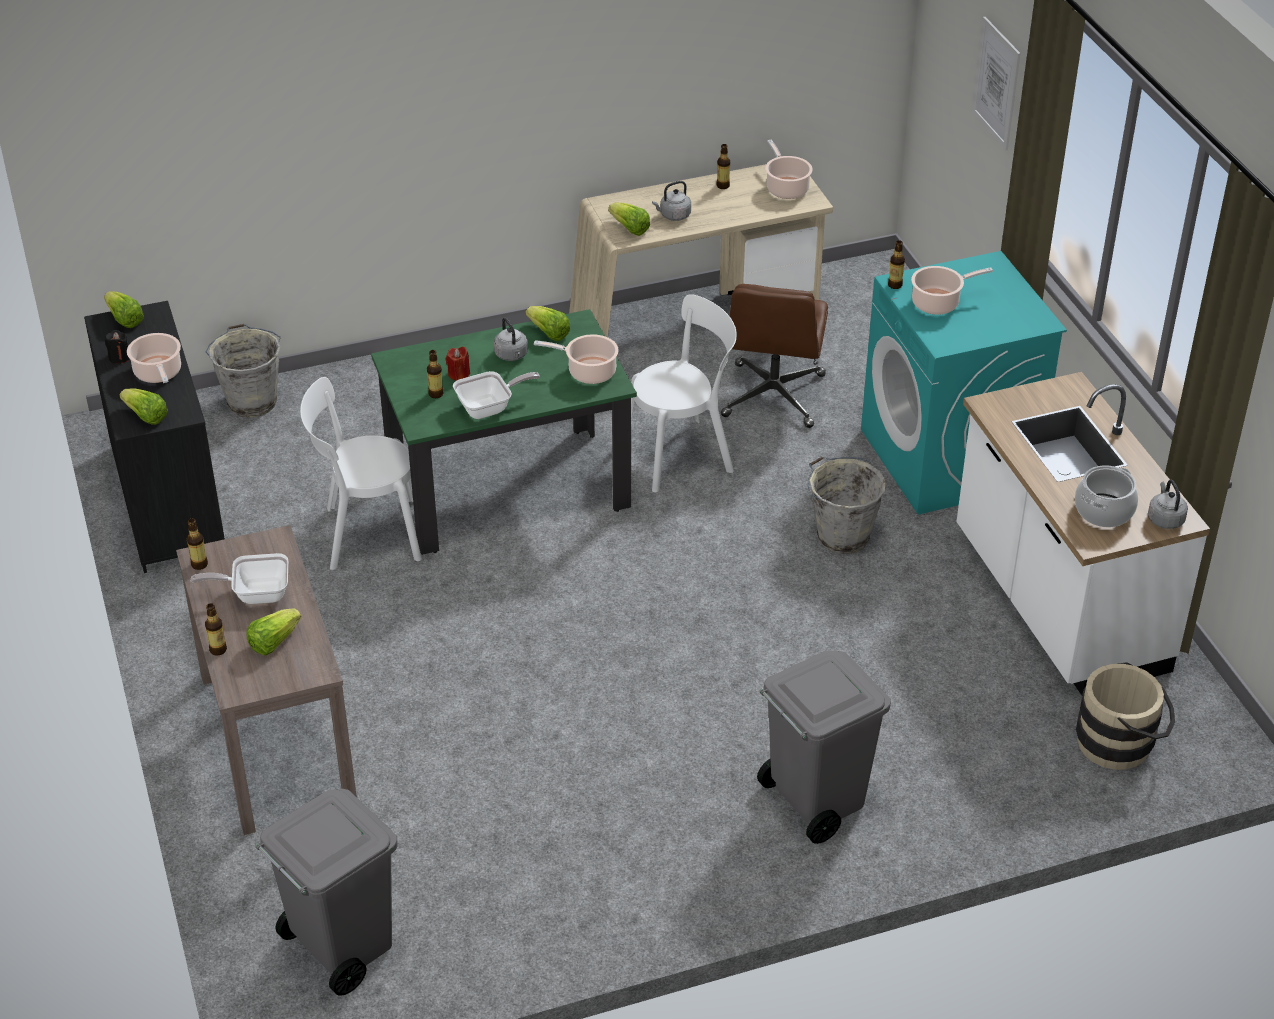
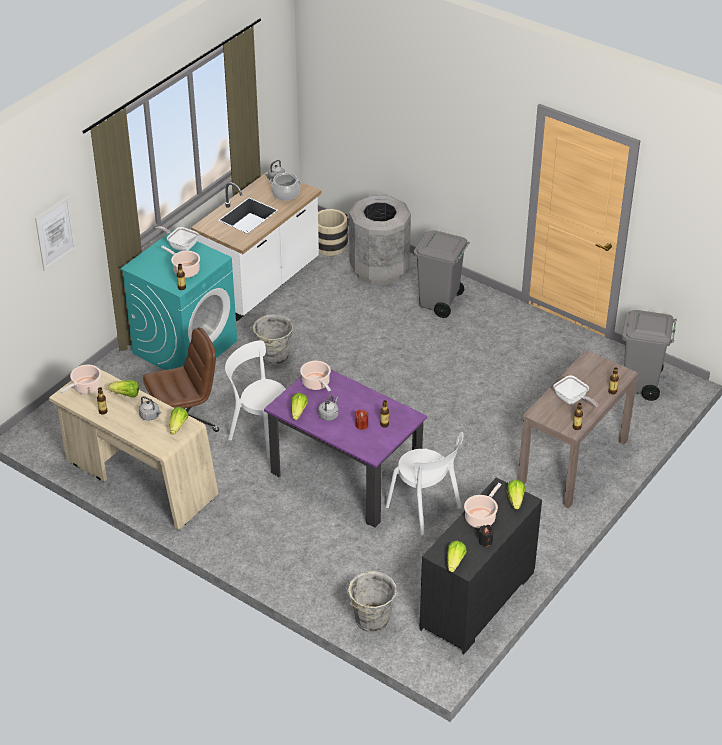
camera: 125 degrees left, 0 degrees up
lettuce [246,609,301,655] -> lettuce moved to [108,380,139,397]
green dining table [371,309,637,555] -> purple dining table [264,370,427,528]
frying pan [453,371,540,419] -> frying pan moved to [156,226,199,251]
none -> grey trash can [349,196,411,285]

